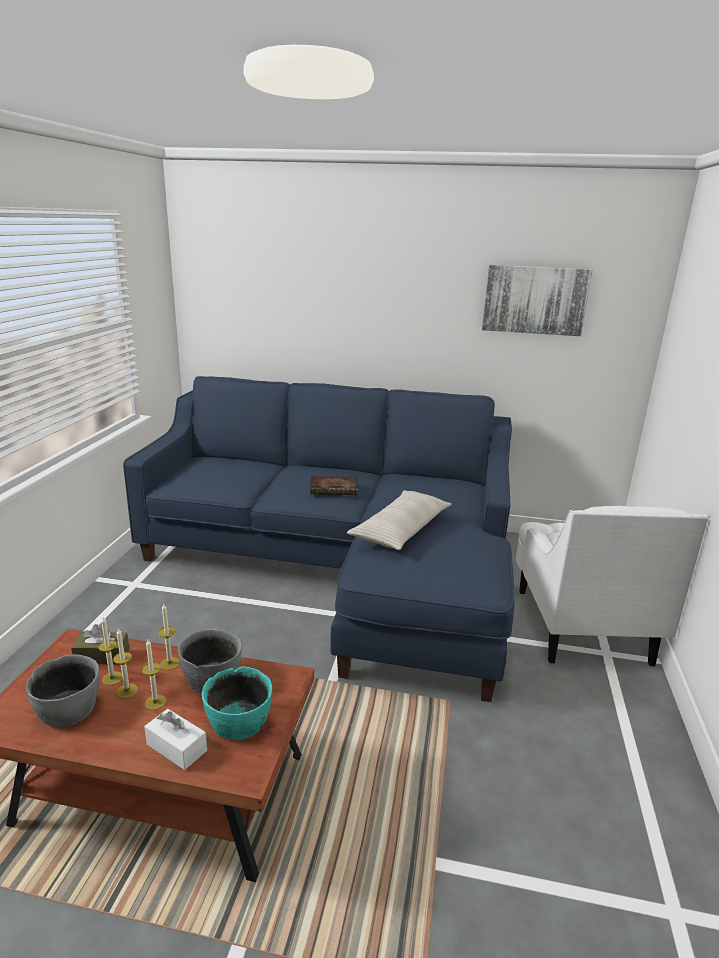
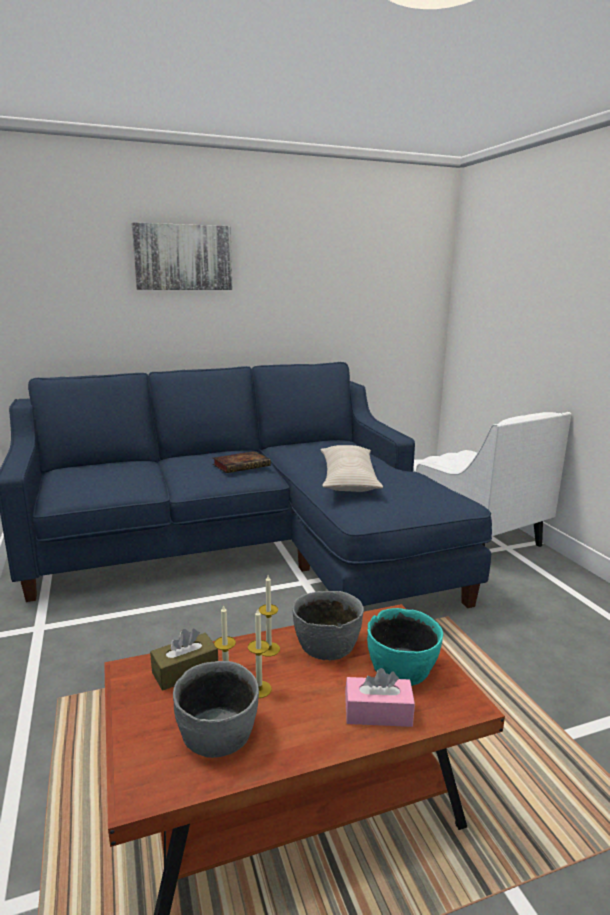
camera: 30 degrees left, 5 degrees down
candle [142,639,166,710] -> none
white tissue box [144,709,207,770] -> pink tissue box [345,668,415,727]
picture [482,265,592,336] -> picture moved to [132,222,232,290]

